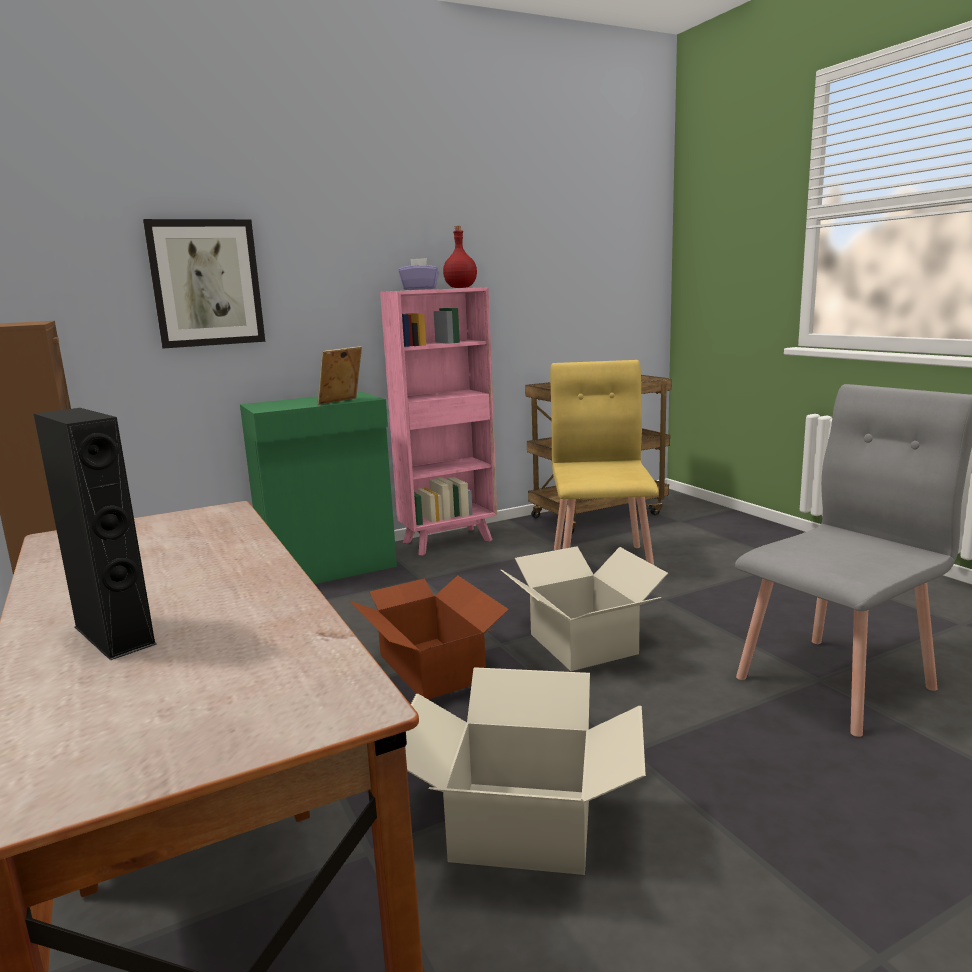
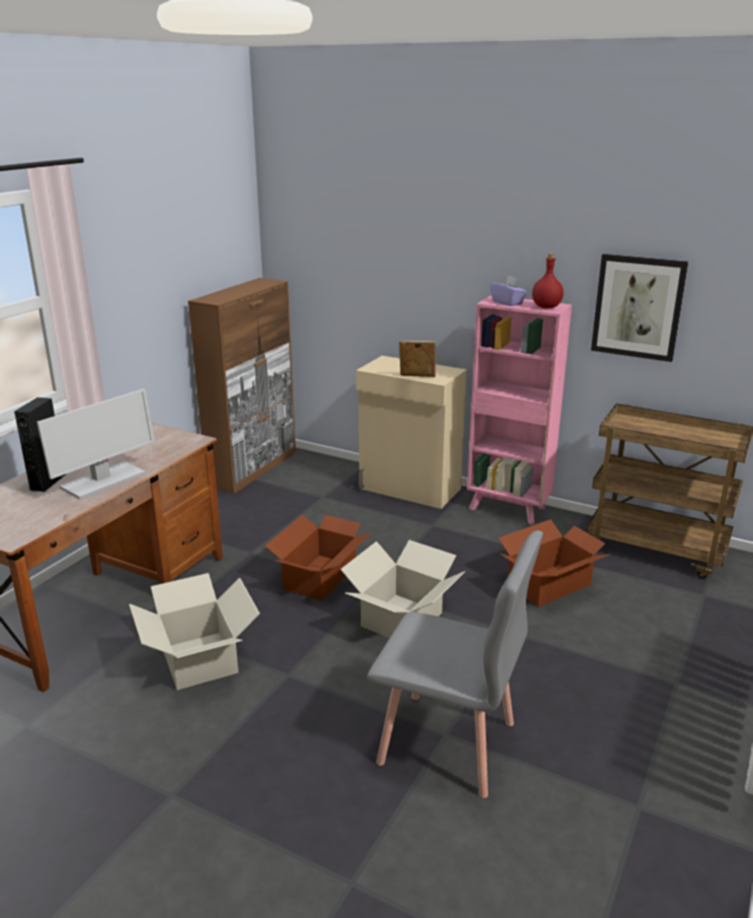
camera: 55 degrees right, 10 degrees up
picture [143,219,265,348] -> picture moved to [591,254,689,362]
green cabinet [240,392,397,584] -> beige cabinet [356,356,467,509]
yellow chair [550,360,659,565] -> cardboard box [498,519,610,607]
none -> monitor [37,389,155,499]

